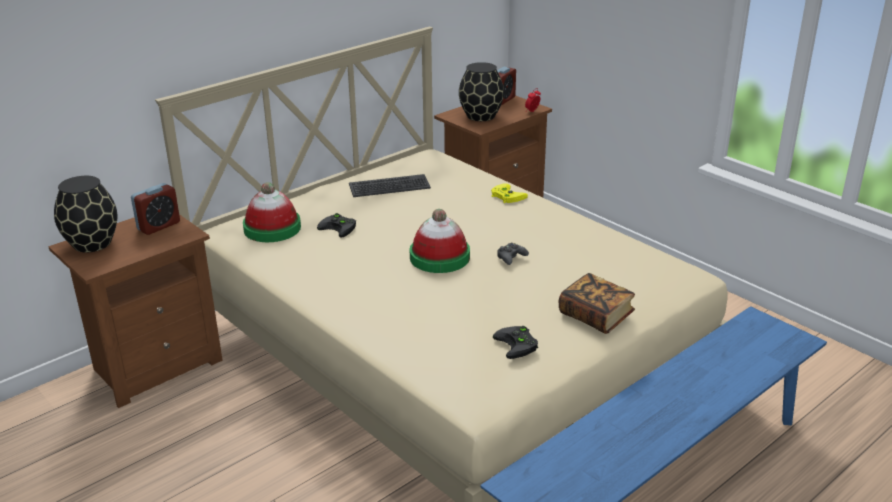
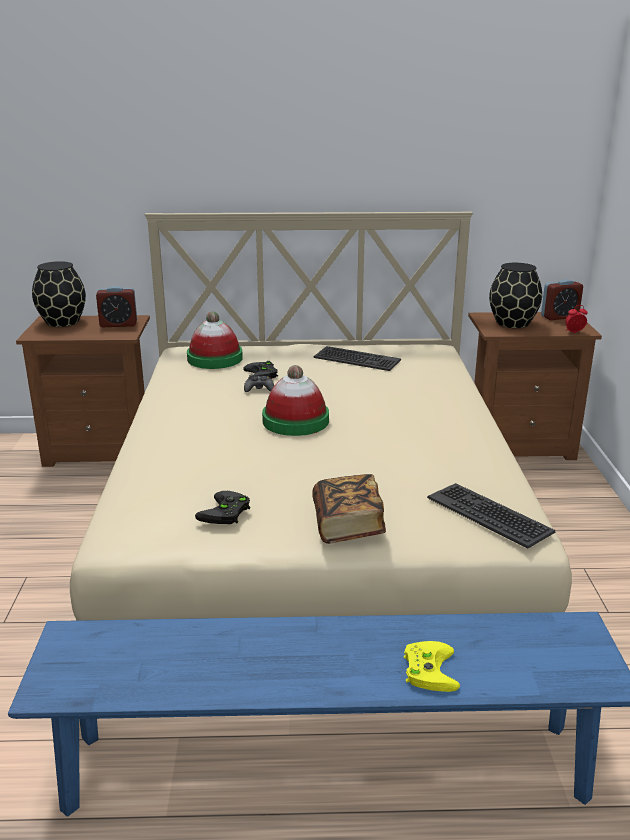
camera: 40 degrees right, 5 degrees down
yellow game controller [491,183,528,203] -> yellow game controller moved to [404,641,460,692]
black game controller [497,243,529,265] -> black game controller moved to [244,375,274,392]
none -> keyboard [427,483,555,548]

